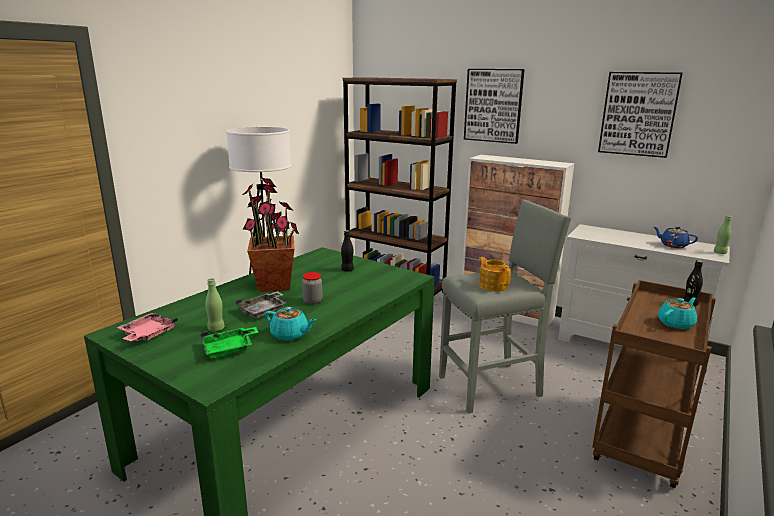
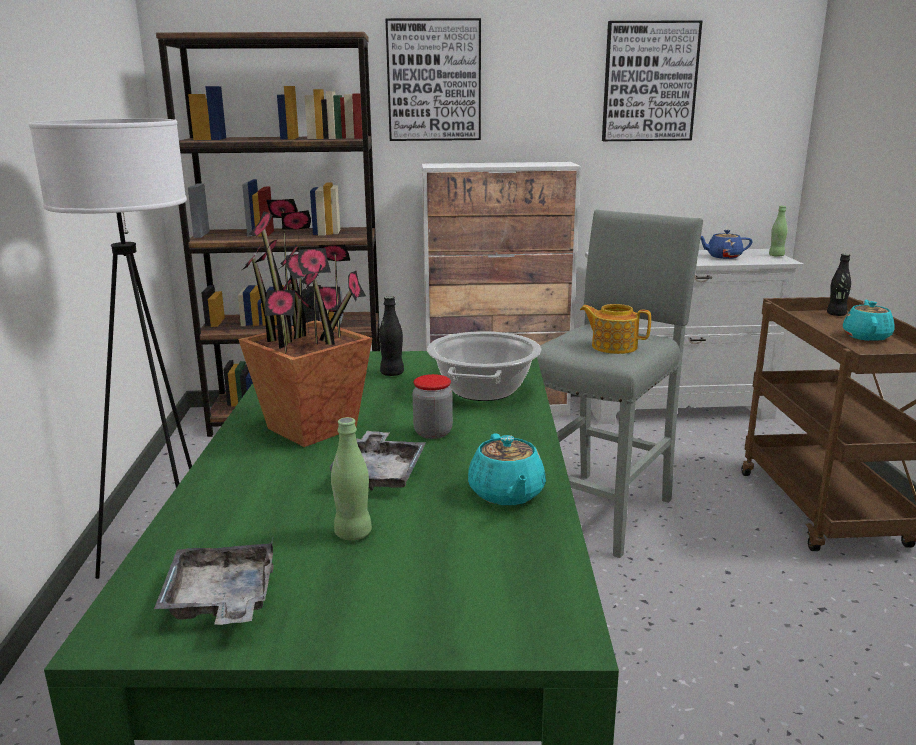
camera: 35 degrees left, 0 degrees up
pink tray [117,313,178,341] -> grey tray [154,538,273,625]
green tray [201,327,258,358] -> none
turquoise teapot [265,307,316,341] -> turquoise teapot turned 90 degrees clockwise [468,433,546,505]
none -> cooking pot [427,331,541,401]

